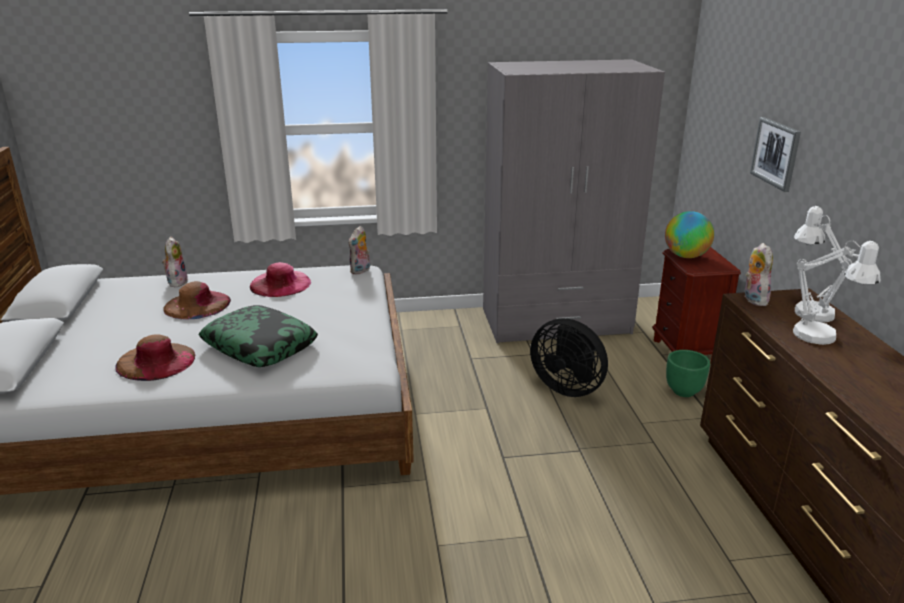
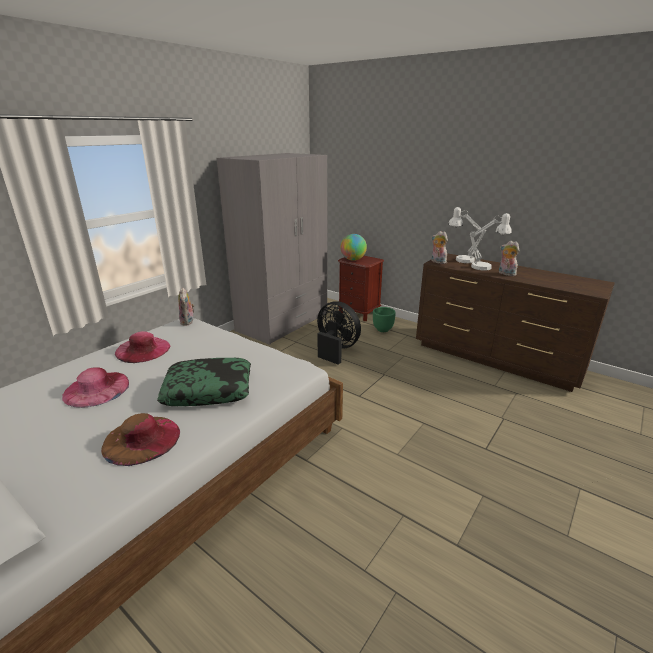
camera: 45 degrees left, 0 degrees up
plush toy [162,237,189,287] -> plush toy moved to [499,241,520,276]
brown hat [163,281,231,320] -> pink hat [62,367,129,408]
black fan [530,319,608,397] -> black fan turned 135 degrees counterclockwise [317,301,361,365]
picture [750,117,801,192] -> none

